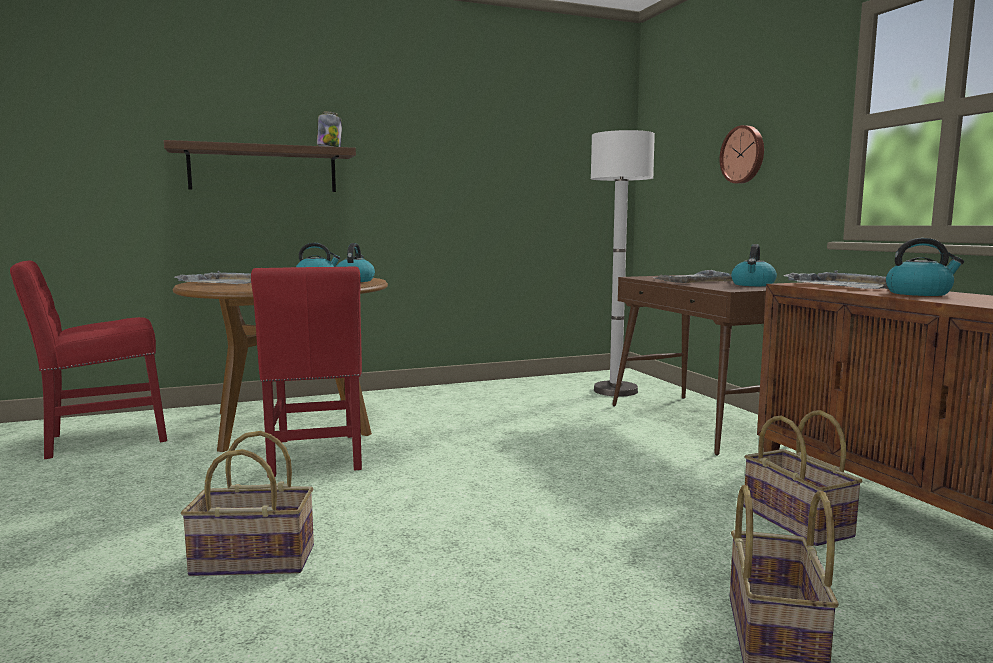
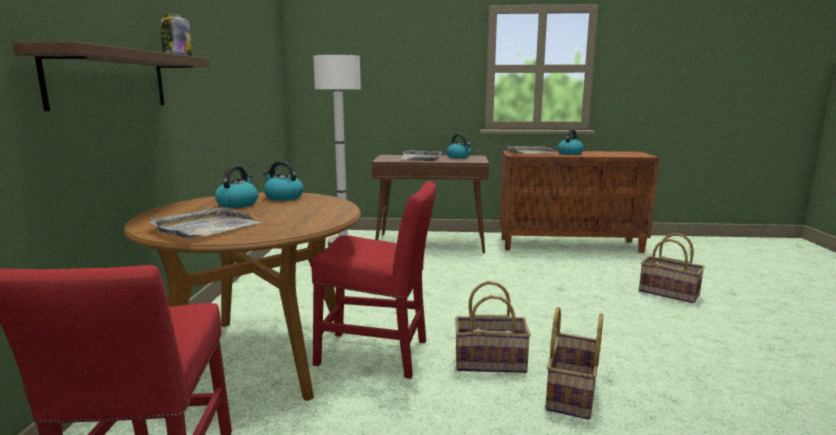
camera: 65 degrees left, 5 degrees up
wall clock [720,125,764,184] -> none
basket [743,410,863,546] -> basket moved to [455,281,531,373]

